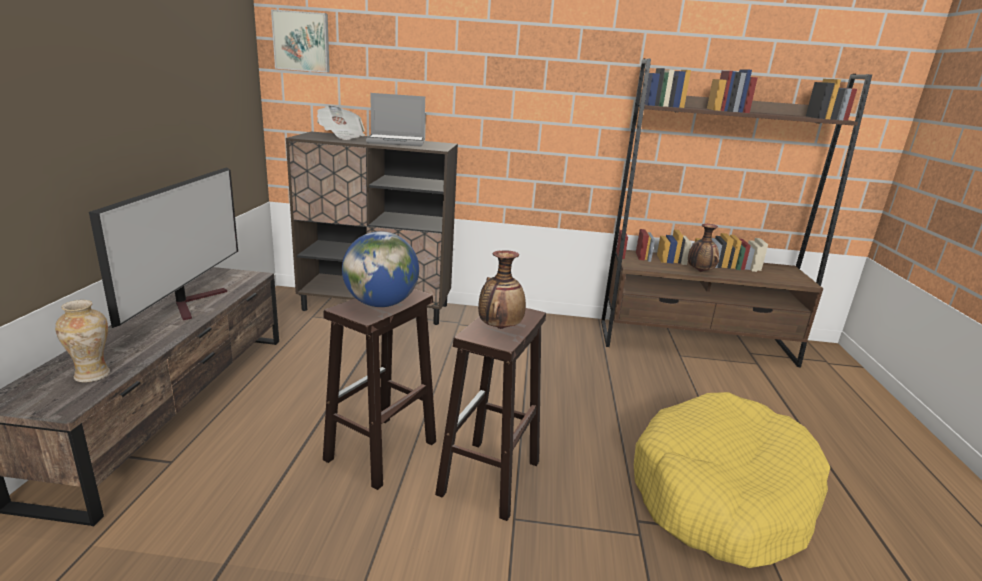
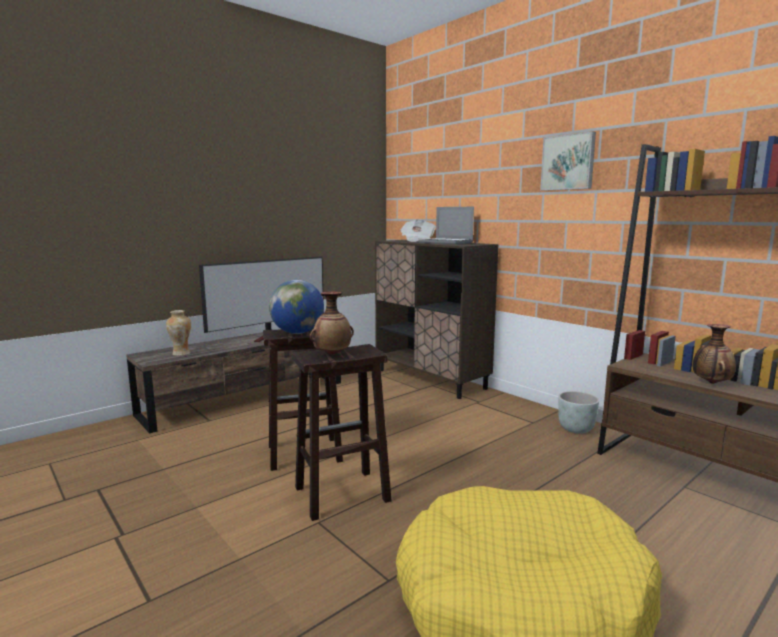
camera: 45 degrees right, 10 degrees down
picture [271,9,330,73] -> picture moved to [540,131,596,191]
none -> grey planter [558,391,599,434]

